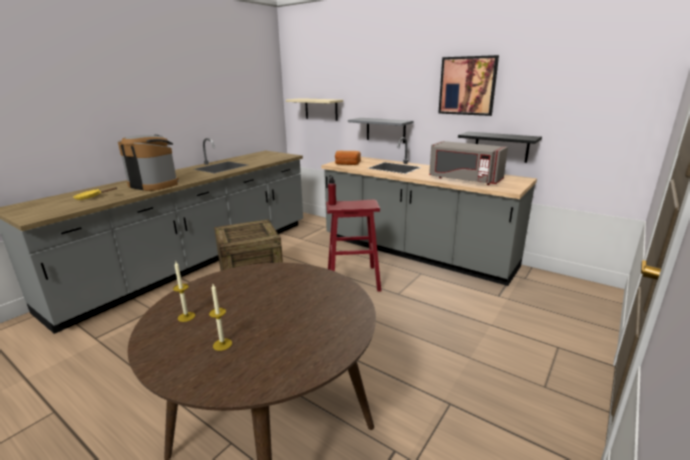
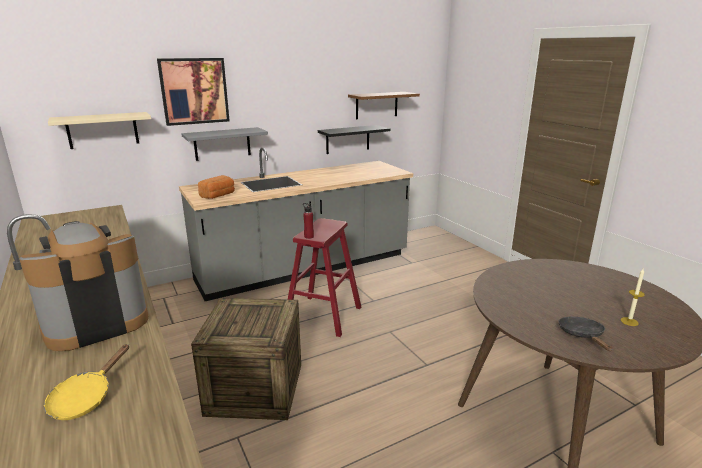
camera: 65 degrees left, 0 degrees up
candle [173,262,195,322] -> black frying pan [558,317,613,351]
grey microwave [429,141,508,185] -> none
picture [438,55,499,116] -> picture moved to [157,58,230,126]
none -> brown shelf [348,92,420,119]

